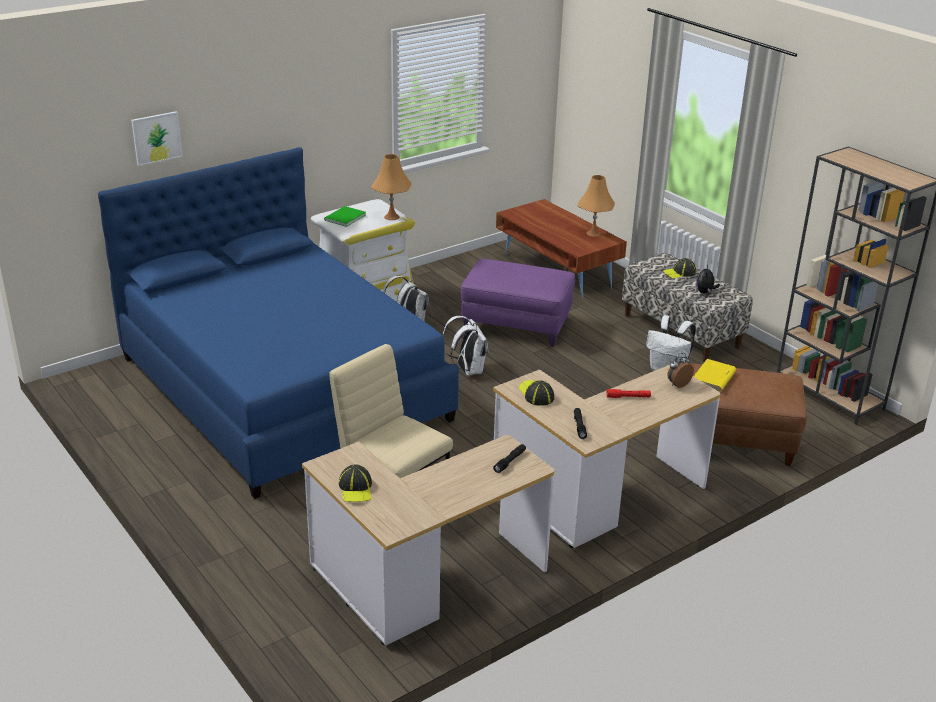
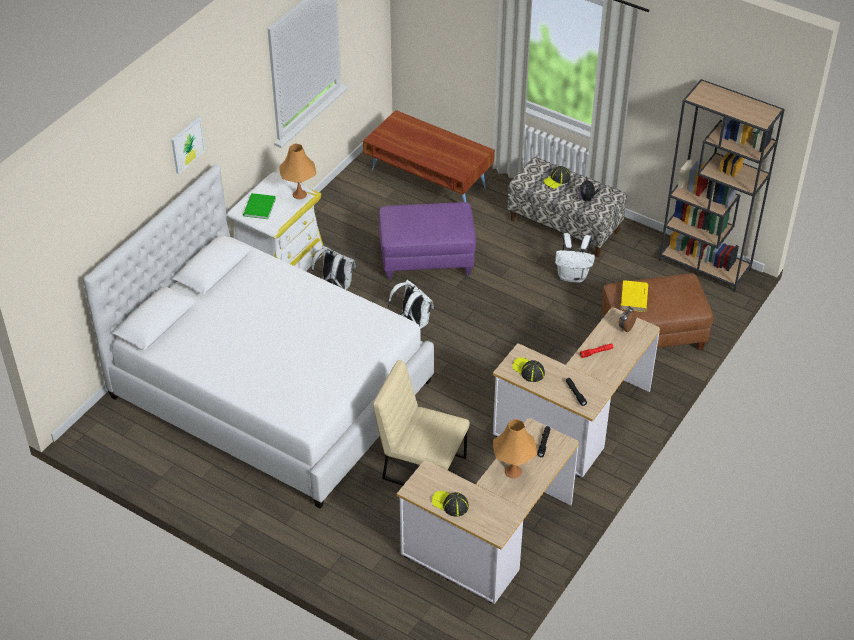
camera: 20 degrees left, 15 degrees up
blue bed [98,147,459,499] -> white bed [83,164,434,509]
picture [131,111,183,166] -> picture moved to [172,117,205,174]
cap [339,464,372,502] -> cap turned 150 degrees clockwise [432,491,469,517]
orange table lamp [578,175,615,237] -> orange table lamp moved to [493,419,537,478]

